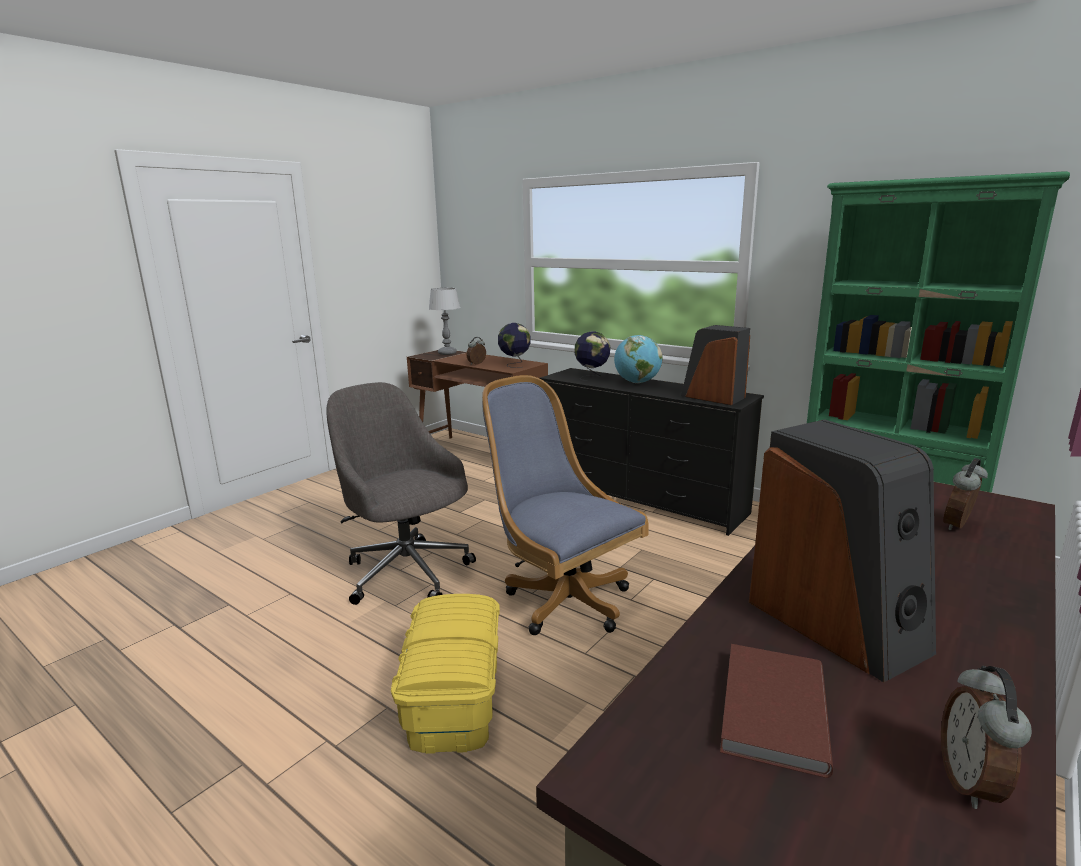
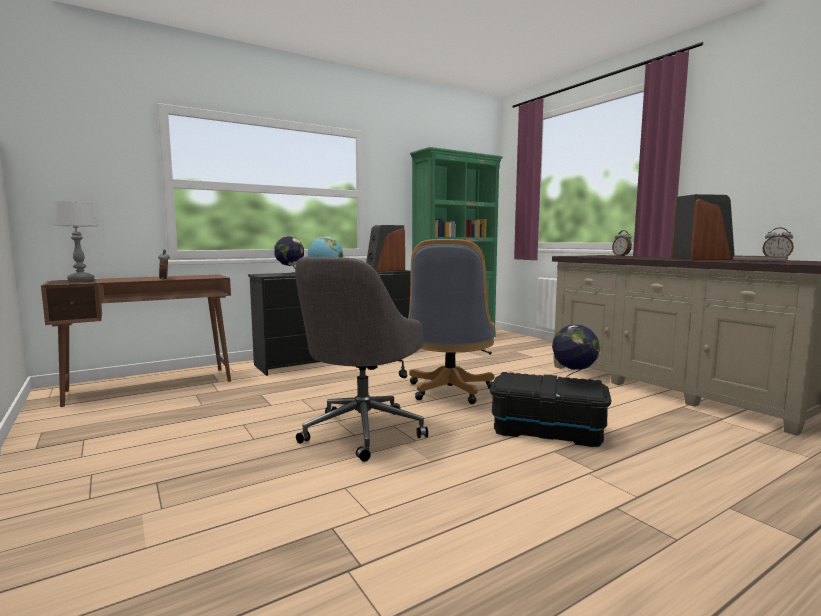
camera: 70 degrees left, 10 degrees down
grey office chair [327,382,476,605] -> grey office chair turned 45 degrees counterclockwise [295,257,428,462]
yellow storage box [391,594,500,754] -> black storage box [490,372,612,447]
blue office chair [482,375,649,635] -> blue office chair turned 60 degrees counterclockwise [408,239,495,404]
globe [498,323,531,368] -> globe moved to [552,325,600,385]

